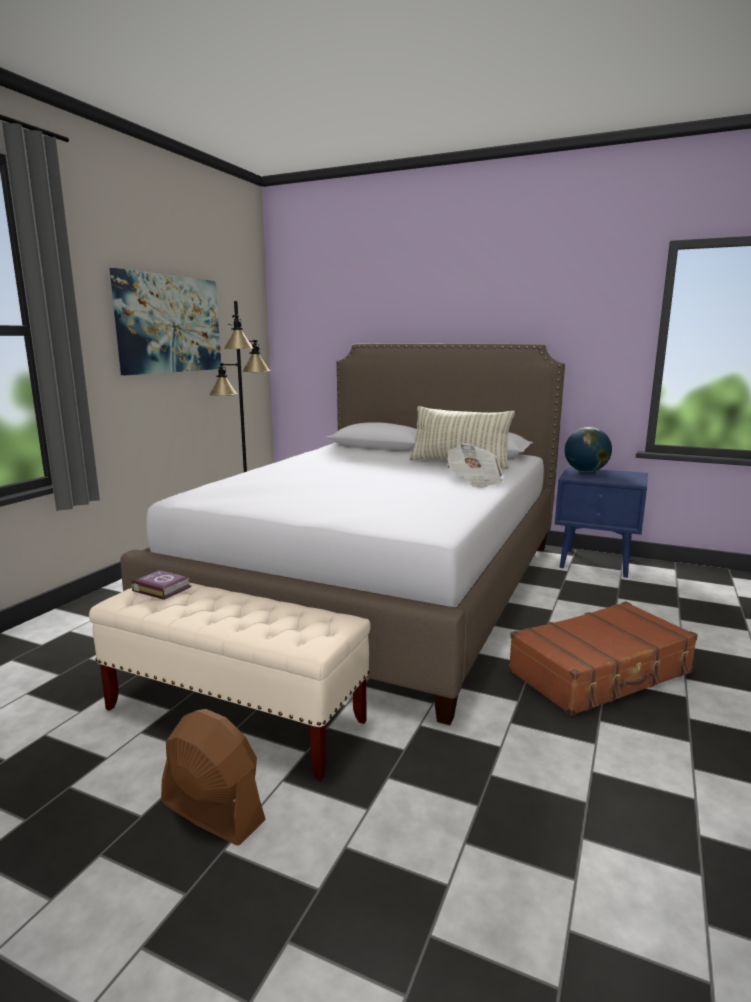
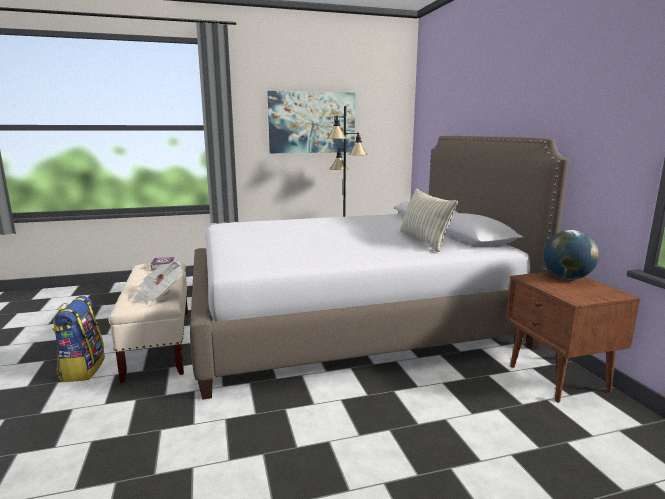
camera: 50 degrees right, 0 degrees up
brown fan [161,709,266,845] -> backpack [52,296,105,382]
newspaper [447,444,503,488] -> newspaper moved to [131,262,184,302]
brown suitcase [508,601,698,716] -> none
blue nightstand [555,467,648,578] -> brown nightstand [506,272,640,403]

